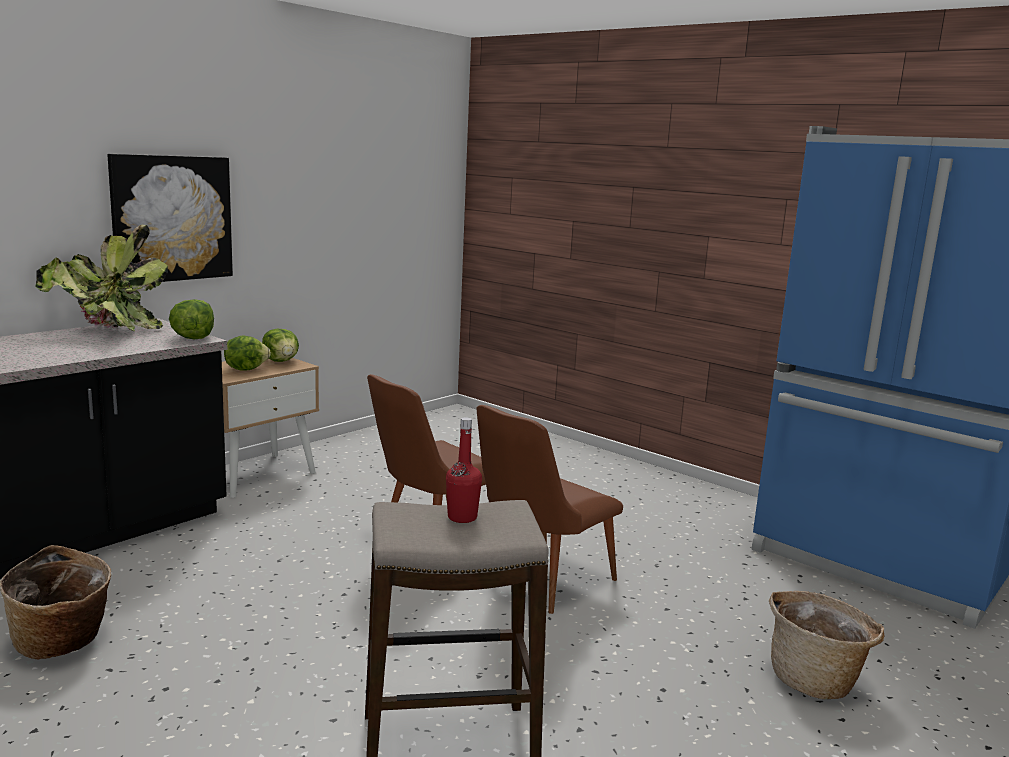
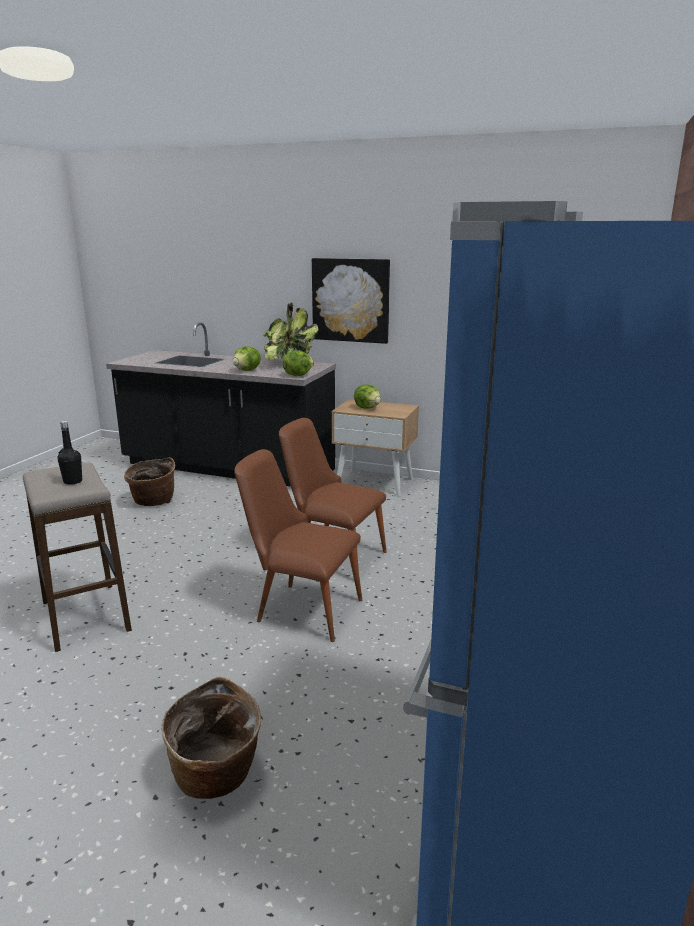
camera: 70 degrees right, 5 degrees up
lettuce [262,329,299,362] -> lettuce moved to [233,346,261,371]
red bottle [446,417,482,523] -> black bottle [57,421,82,485]

